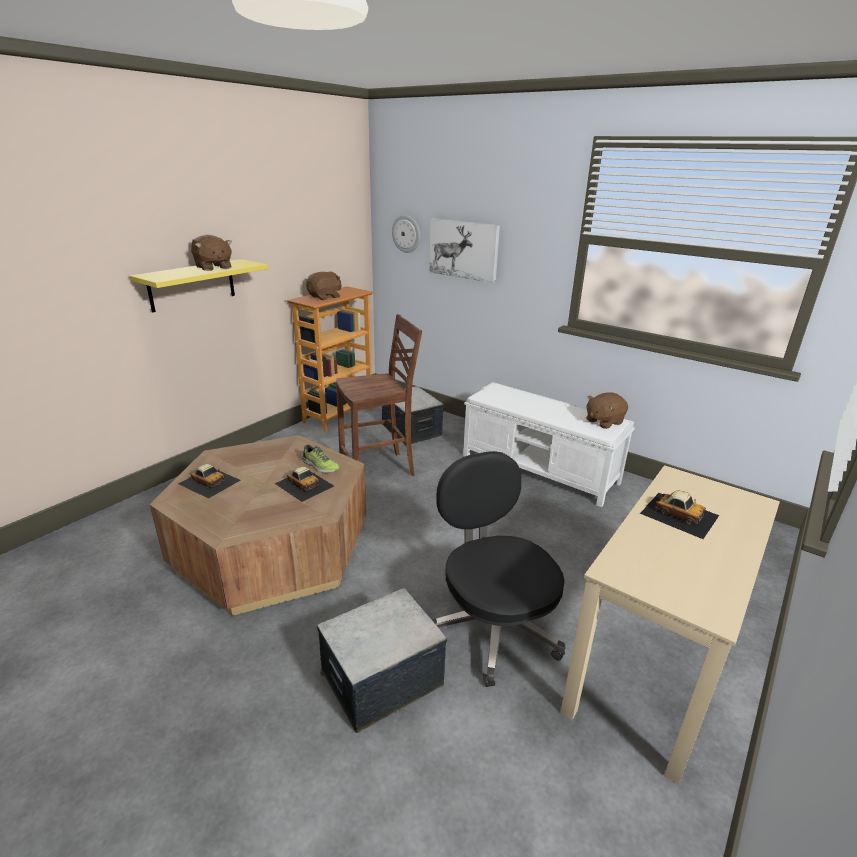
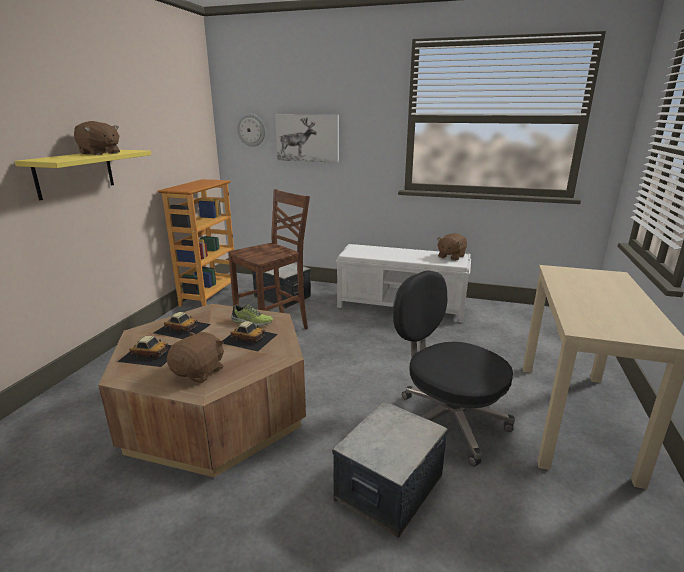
camera: 20 degrees left, 5 degrees down
brown plush toy [306,272,342,300] -> brown plush toy moved to [167,332,224,383]
toy car [640,491,719,539] -> toy car moved to [154,312,211,339]

